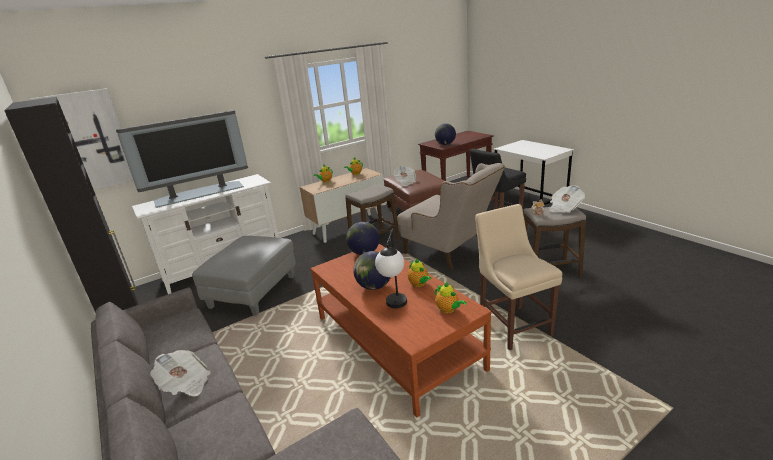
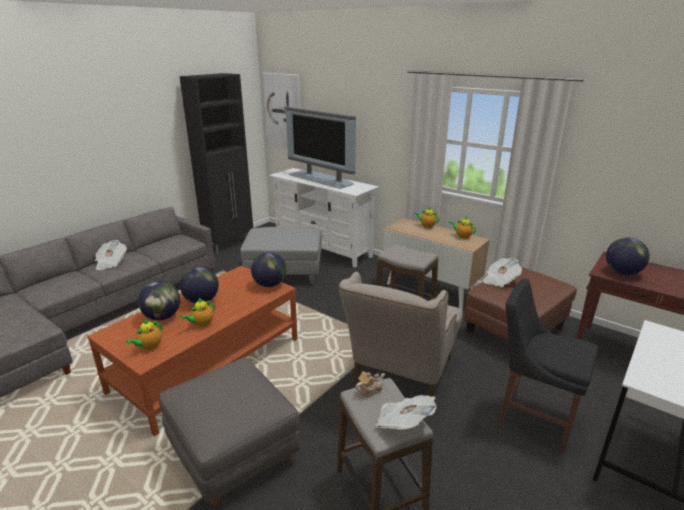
camera: 70 degrees right, 0 degrees up
table lamp [375,228,407,308] -> globe [138,281,180,320]
beige chair [475,204,562,350] -> grey ottoman [159,357,300,505]

